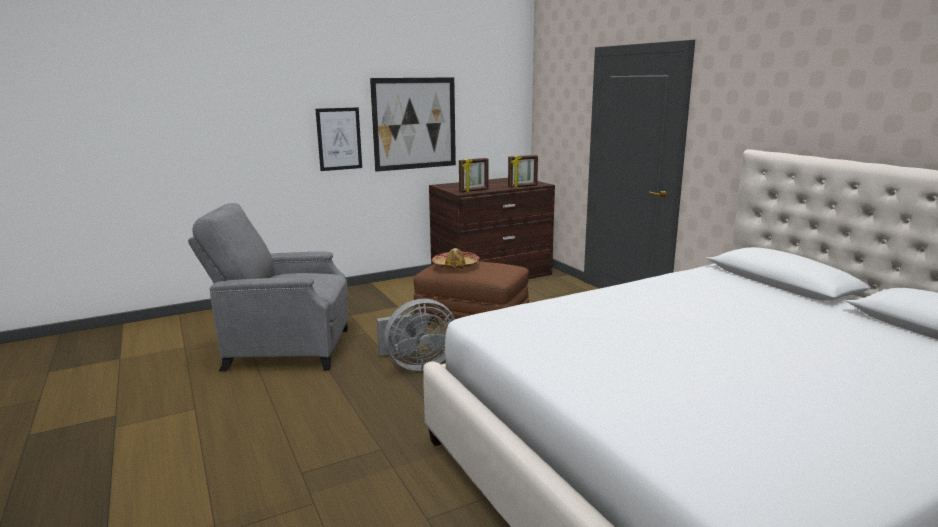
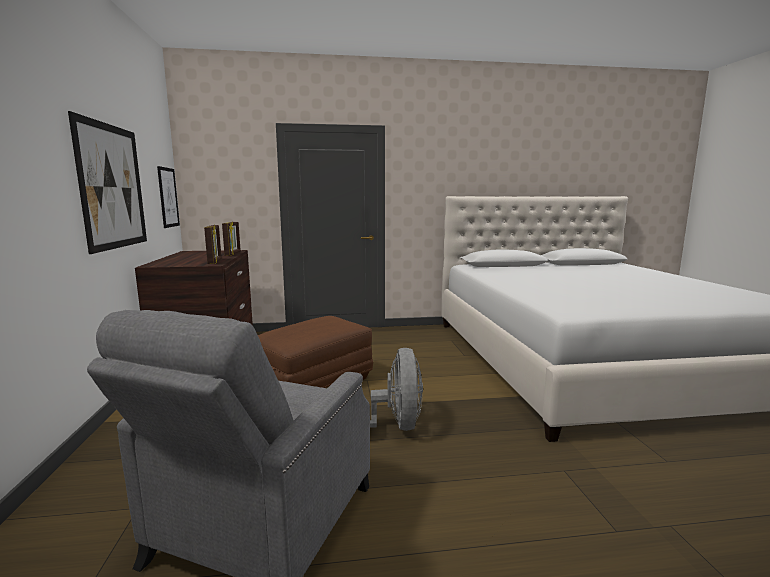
camera: 70 degrees left, 5 degrees down
picture [315,107,362,171] -> picture moved to [157,166,180,228]
hat [432,248,480,270] -> none

